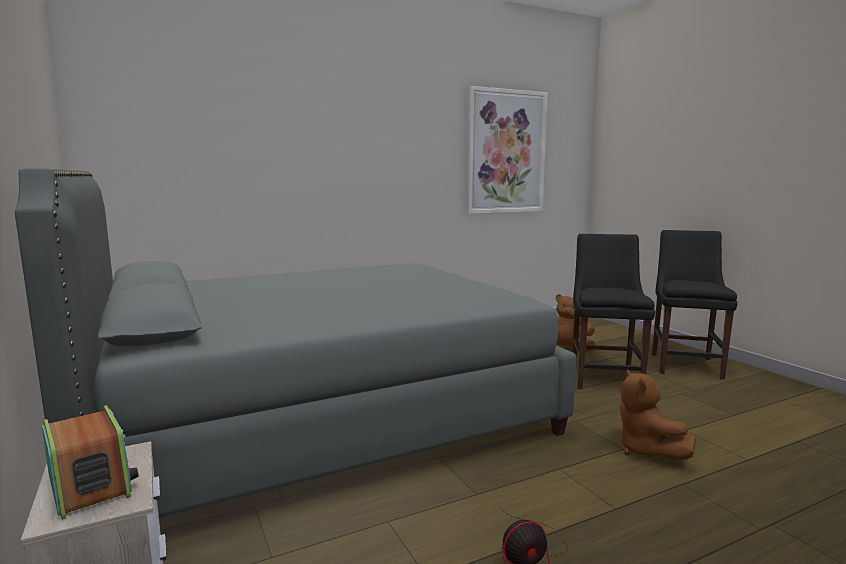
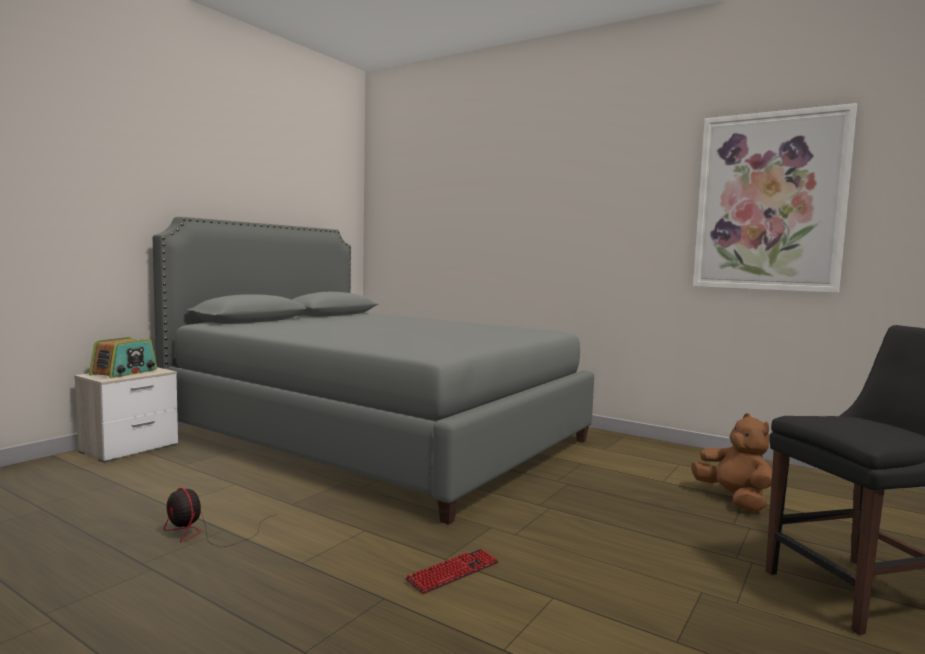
camera: 60 degrees right, 5 degrees down
black chair [572,234,655,389] -> none
brown plush toy [620,369,696,460] -> keyboard [405,549,499,594]

